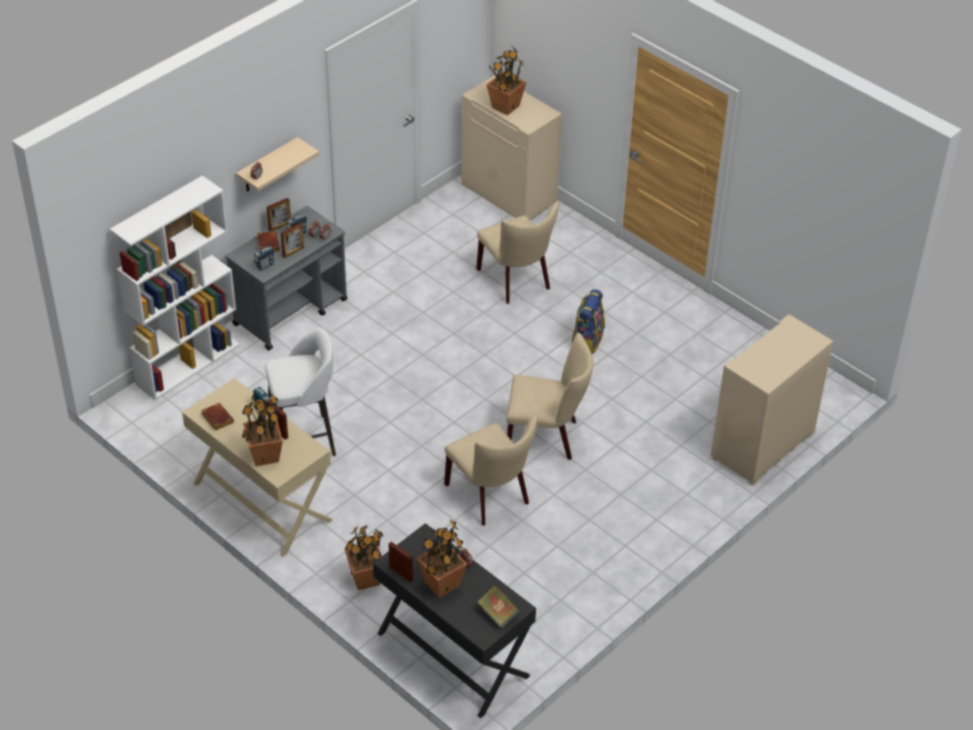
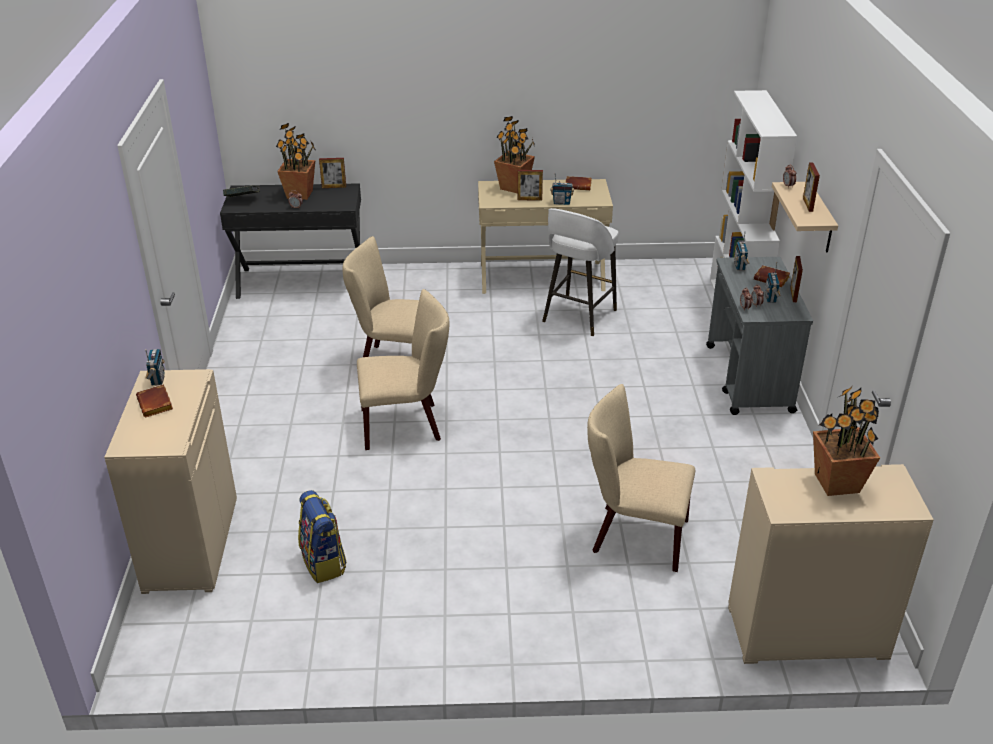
camera: 135 degrees right, 10 degrees down
picture frame [281,223,304,258] -> picture frame moved to [803,163,820,212]
potted plant [344,525,383,590] -> none
beige chair [506,333,593,460] -> beige chair turned 150 degrees counterclockwise [357,289,449,450]
backpack [572,289,605,354] -> backpack moved to [298,490,347,583]
none -> brown book [136,384,173,417]
none -> radio [145,349,165,386]

